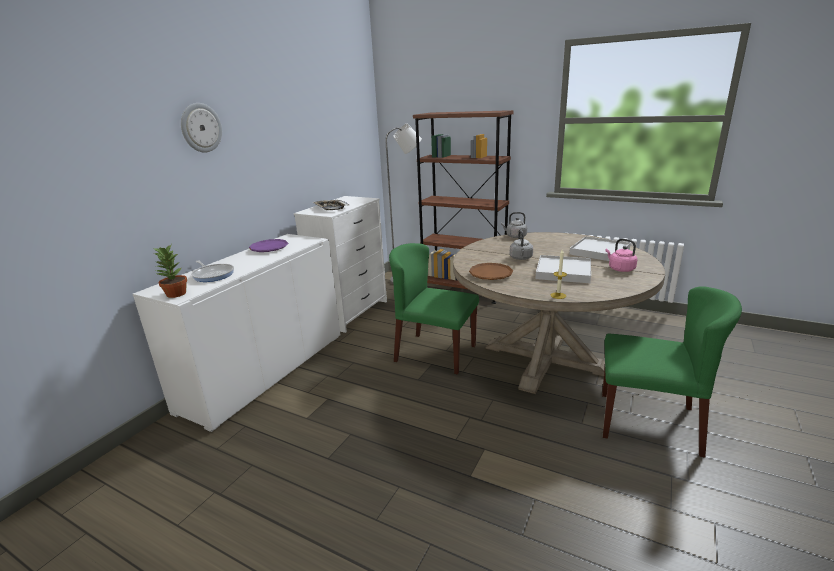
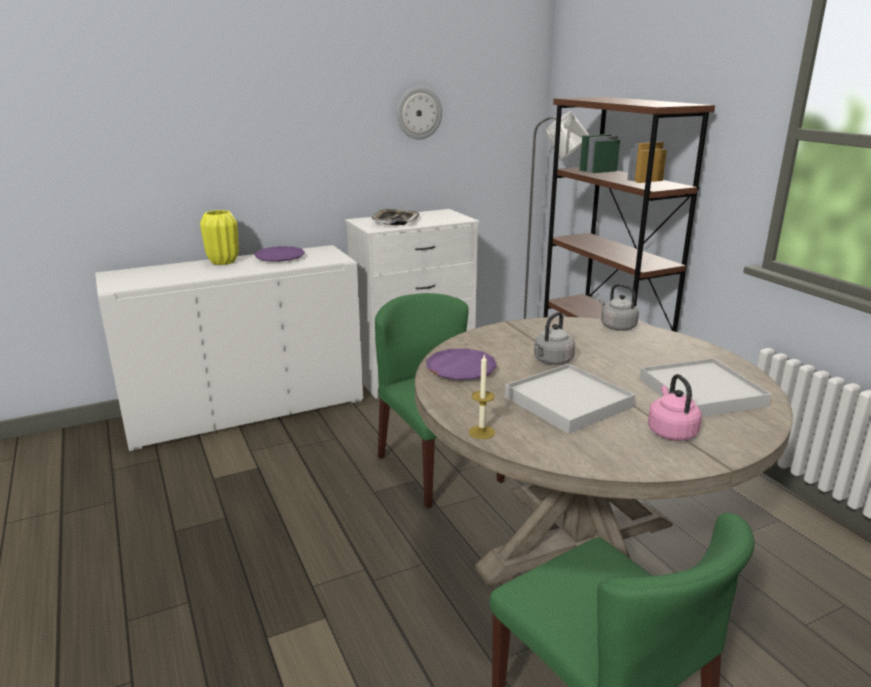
camera: 35 degrees right, 0 degrees up
potted plant [154,245,187,298] -> none
wall clock [181,103,222,153] -> wall clock moved to [397,87,442,140]
frying pan [191,260,234,282] -> none
brown plate [469,263,513,280] -> purple plate [426,348,497,380]
none -> yellow vase [200,210,239,265]

